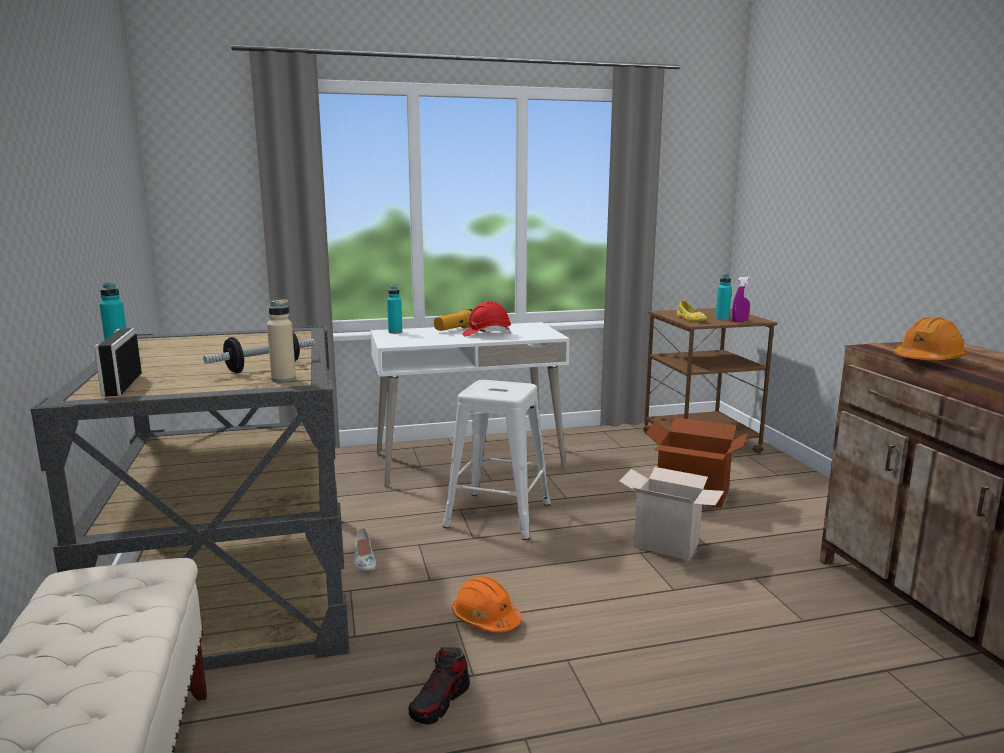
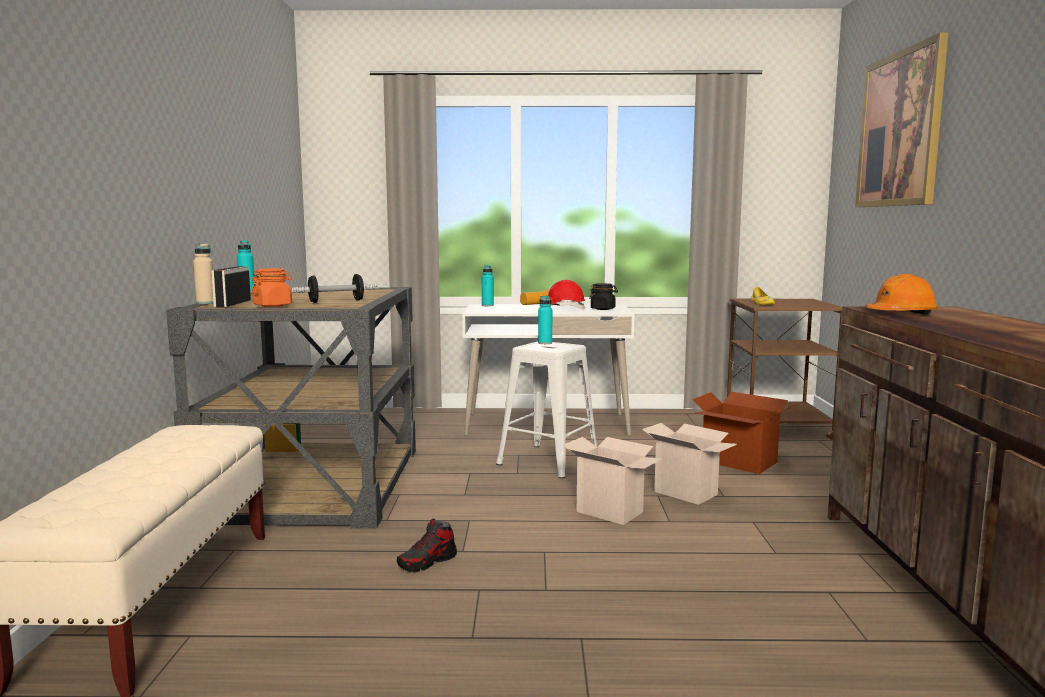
camera: 15 degrees right, 5 degrees down
beige bottle [267,299,296,382] -> beige bottle moved to [193,243,213,304]
white shoe [353,528,376,571] -> none
orange hard hat [452,576,522,632] -> none
turquoise bottle [716,274,732,320] -> turquoise bottle moved to [538,295,552,344]
purple spray bottle [732,277,750,322] -> none
none -> orange jar [251,268,292,307]
none -> cardboard box [562,437,663,525]
none -> black jar [589,283,618,310]
none -> picture [855,32,949,207]

